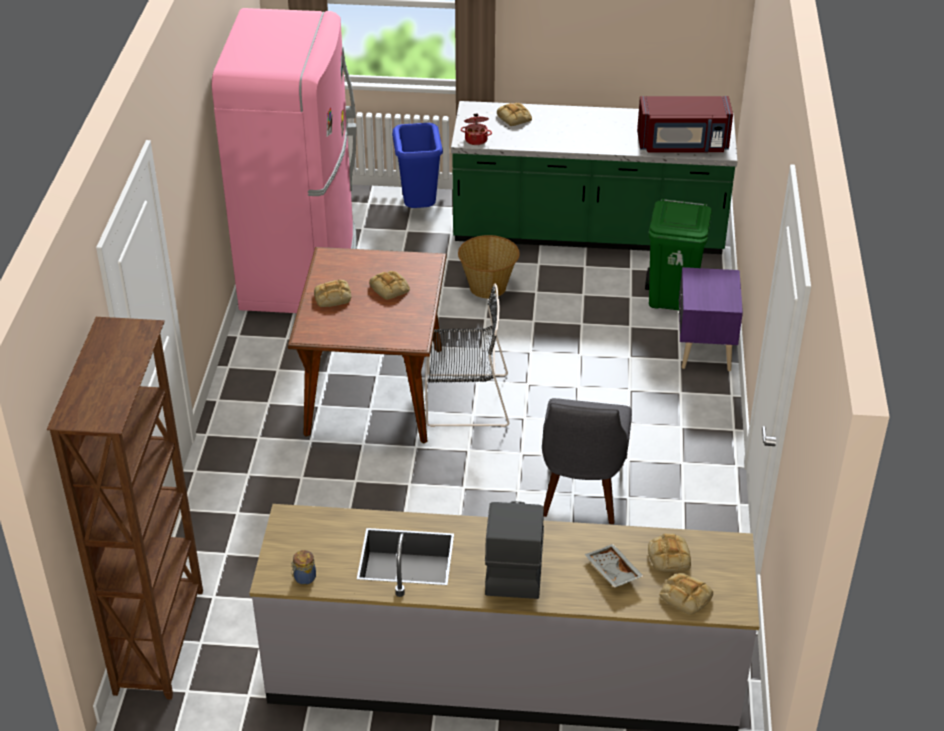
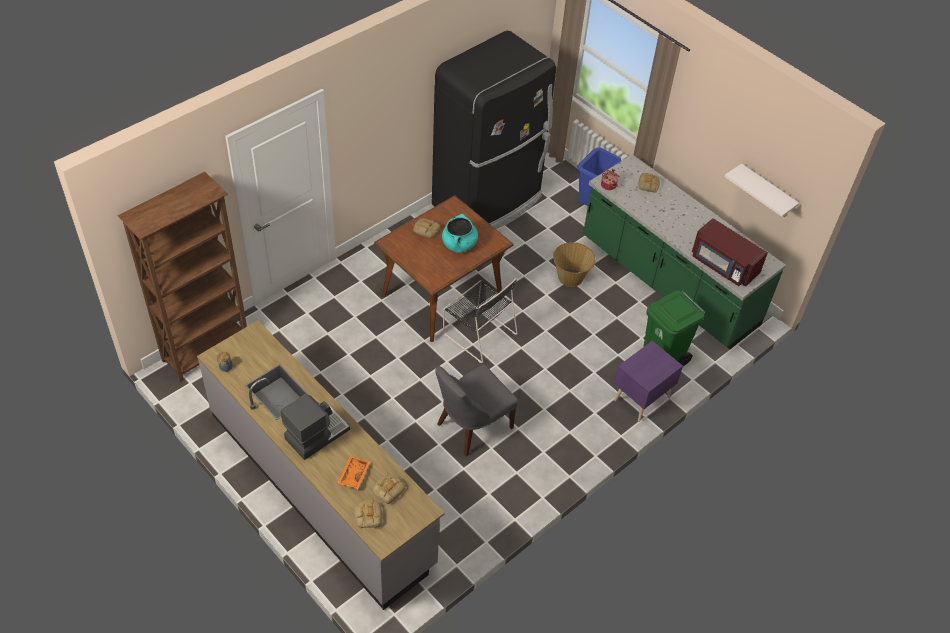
camera: 40 degrees right, 10 degrees up
pink fridge [212,8,357,313] -> black fridge [432,31,556,229]
bread [369,271,410,300] -> turquoise cooking pot [442,214,478,253]
grey tray [584,544,643,588] -> orange tray [338,456,370,489]
none -> white shelf [724,164,799,217]

